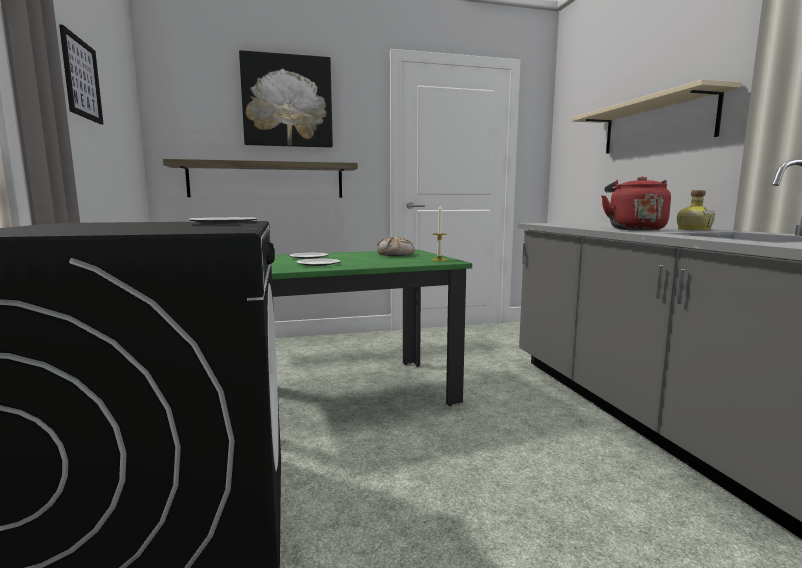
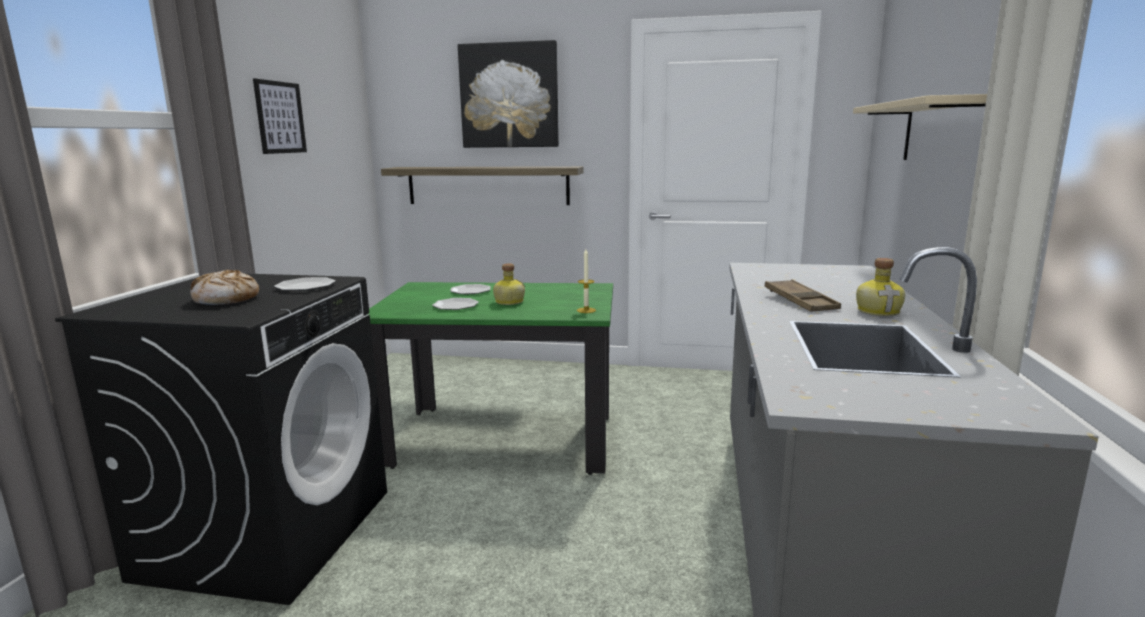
camera: 25 degrees right, 5 degrees up
bread [377,237,415,256] -> bread moved to [190,270,259,305]
red kettle [601,176,671,230] -> brown tray [765,279,841,311]
none -> bottle [493,263,525,305]

